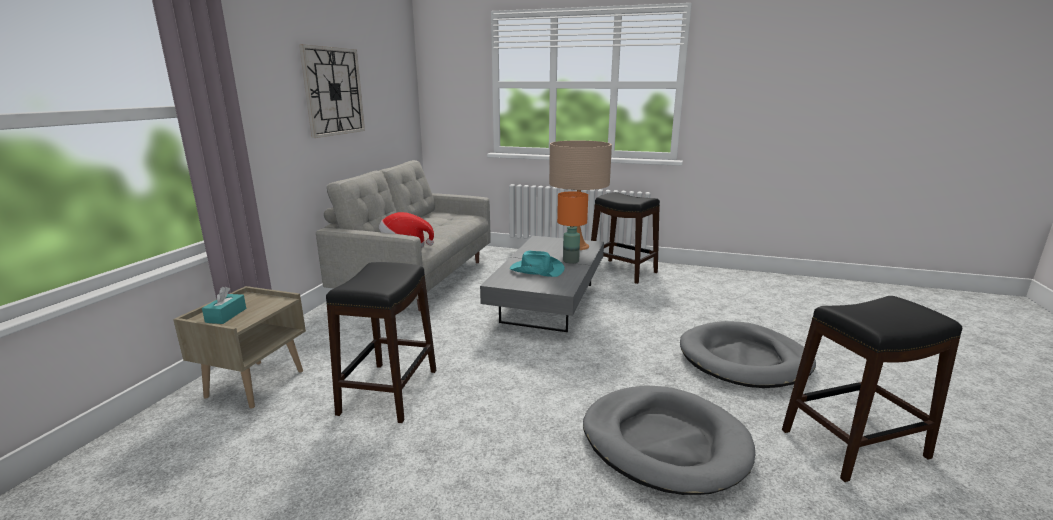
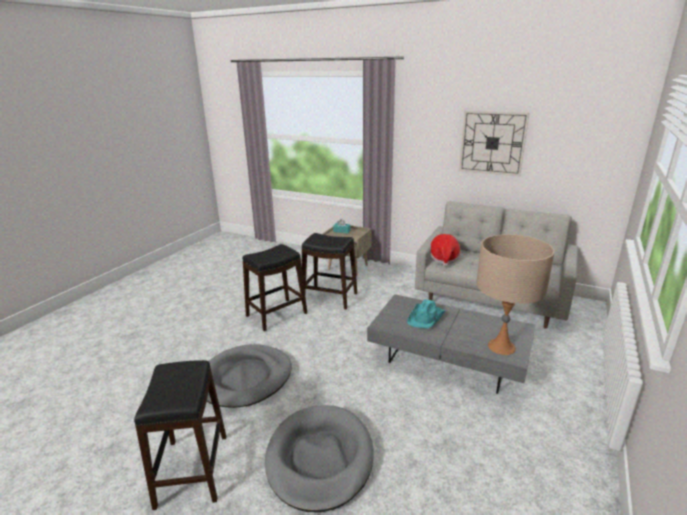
camera: 100 degrees right, 5 degrees up
orange table lamp [557,191,588,264] -> none
black stool [591,192,660,284] -> black stool moved to [242,244,307,331]

